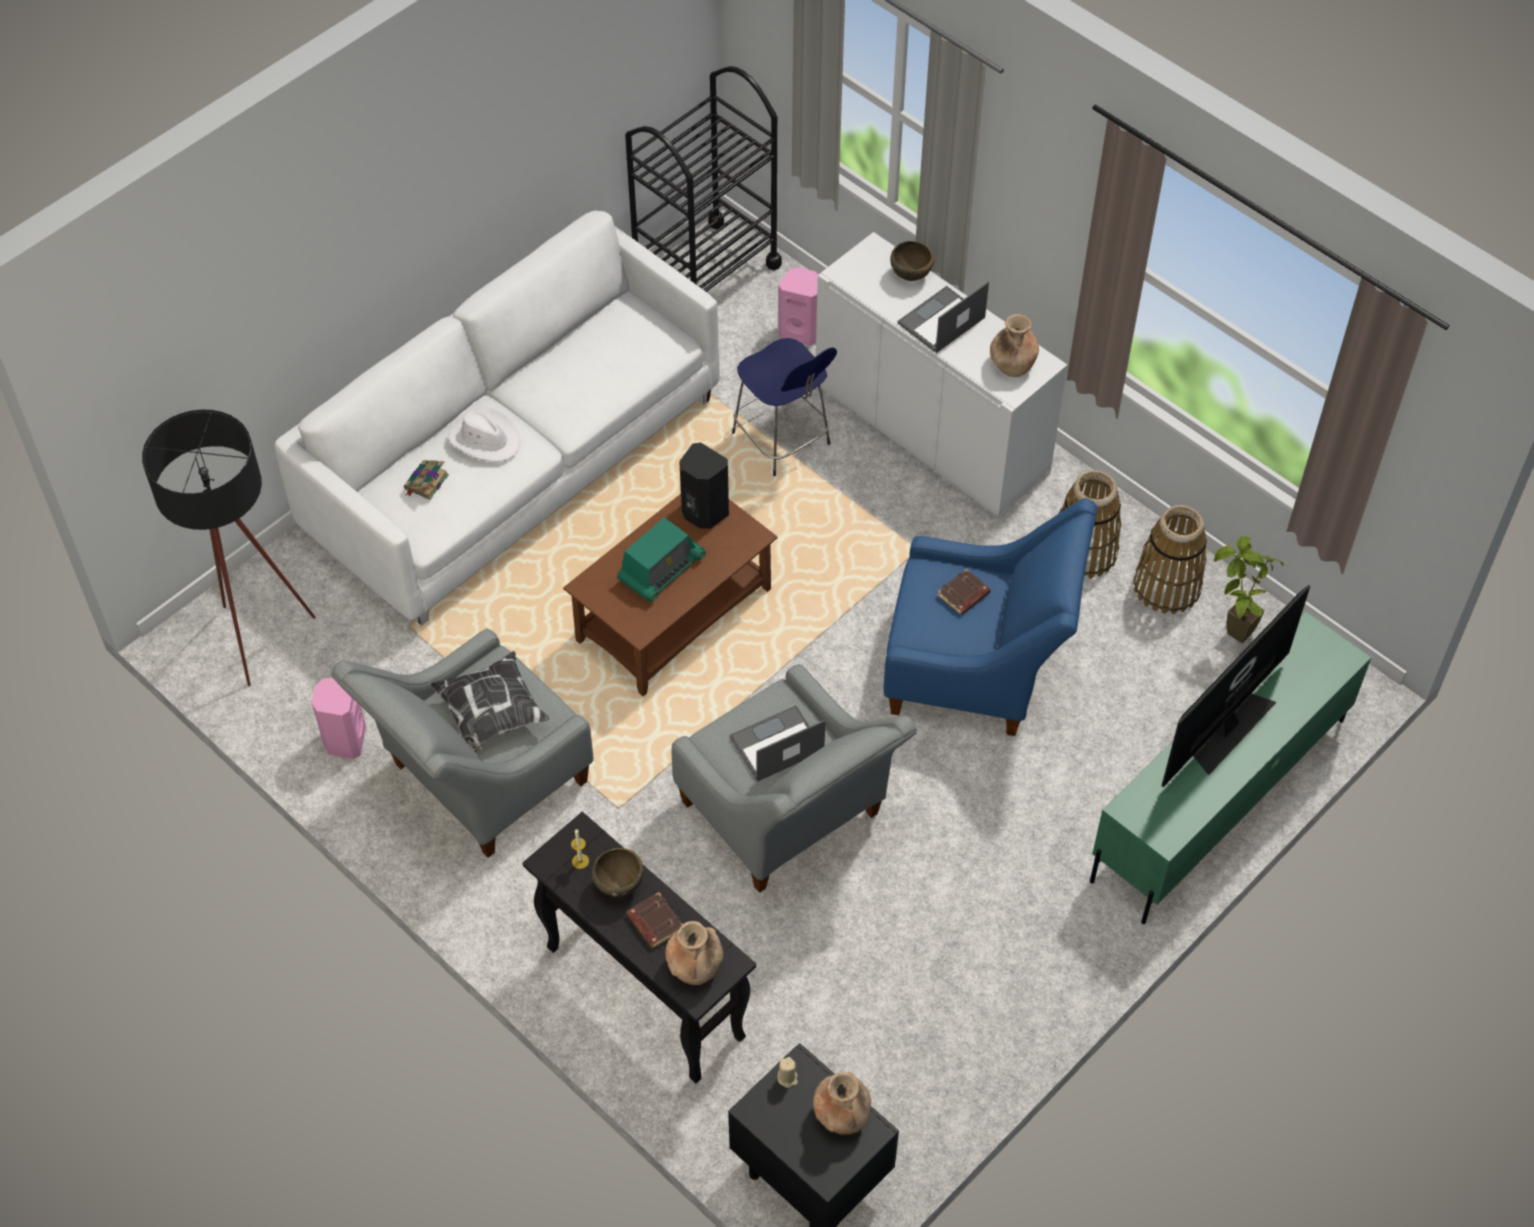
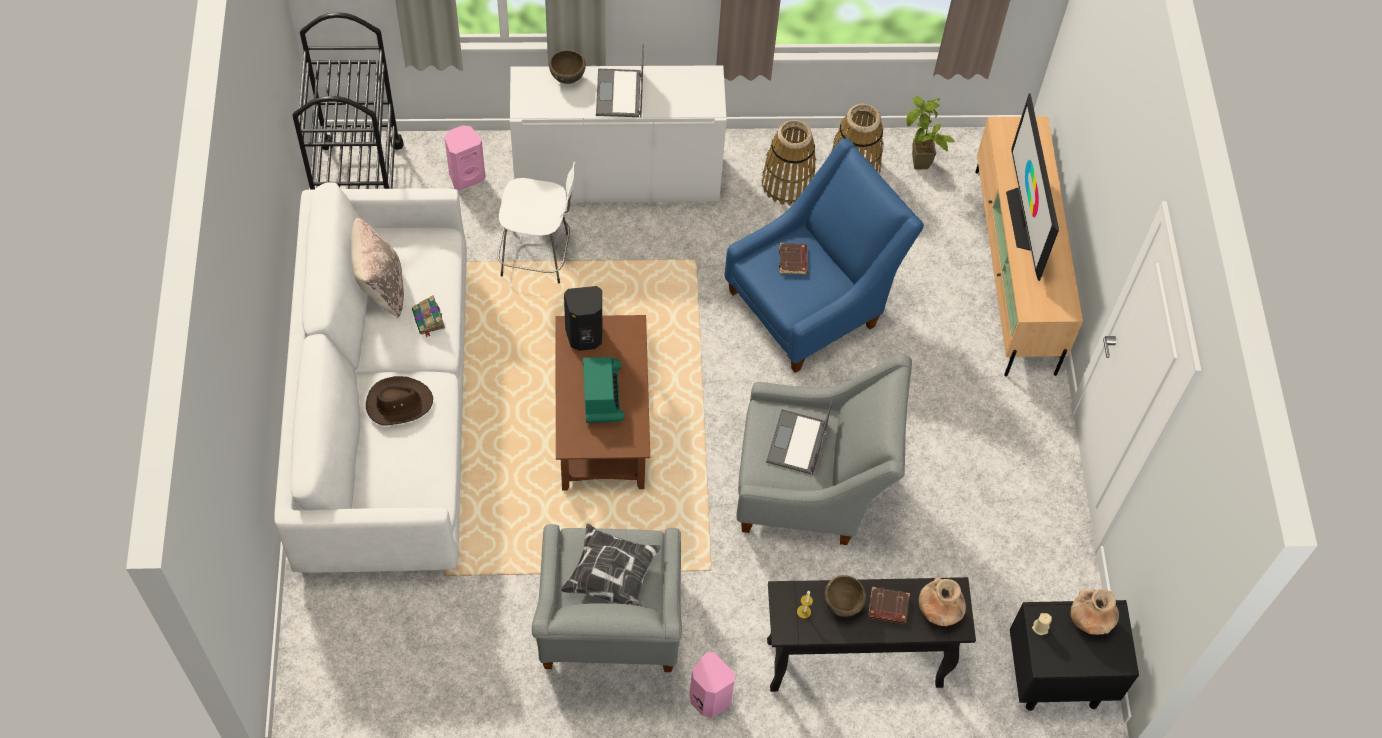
camera: 50 degrees left, 5 degrees up
black floor lamp [142,410,316,686] -> none
pink speaker [312,678,366,759] -> pink speaker moved to [689,652,735,718]
book [404,460,449,500] -> book moved to [412,295,445,338]
white hat [449,408,521,462] -> brown hat [366,376,433,425]
blue stool [732,338,837,476] -> white stool [498,162,575,283]
brown vase [990,314,1039,377] -> none
green tv stand [1090,611,1372,924] -> beige tv stand [975,116,1083,376]
none -> beige pillow [351,218,404,318]

